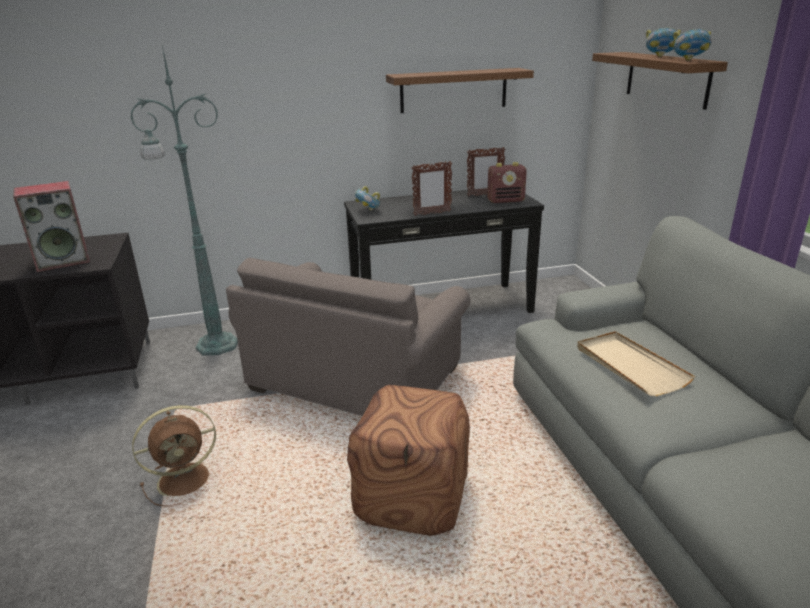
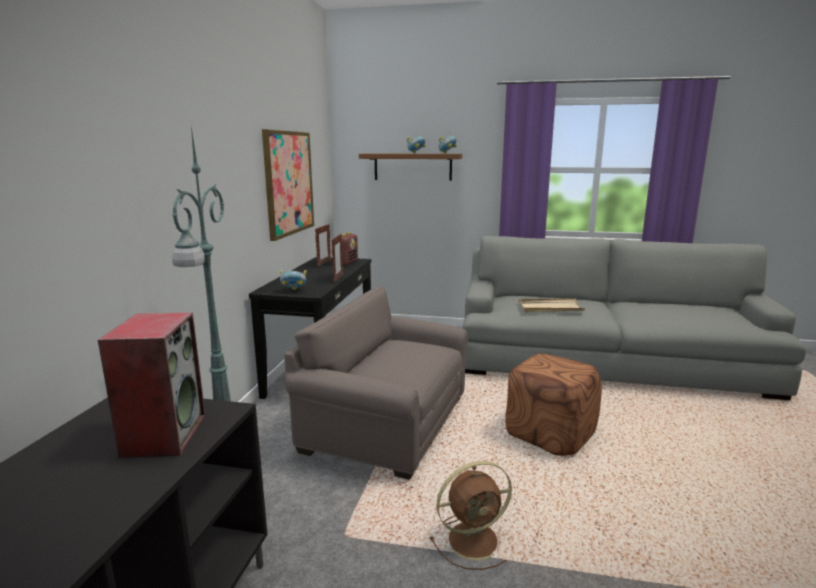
camera: 65 degrees left, 10 degrees down
brown fan [132,405,216,507] -> brown fan turned 75 degrees clockwise [430,461,512,570]
grey armchair [226,258,470,416] -> grey armchair turned 150 degrees clockwise [284,287,468,480]
brown shelf [386,68,534,113] -> picture [262,129,314,241]

